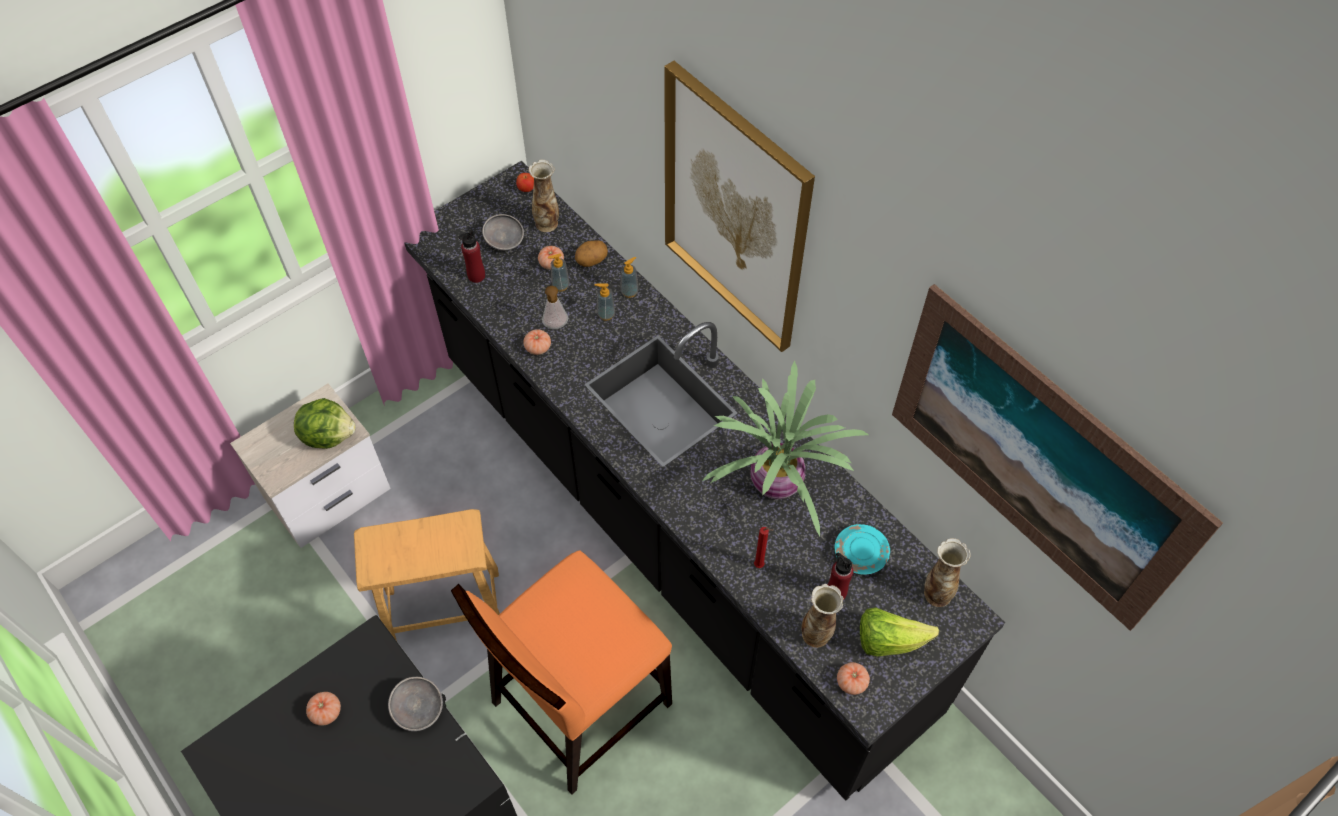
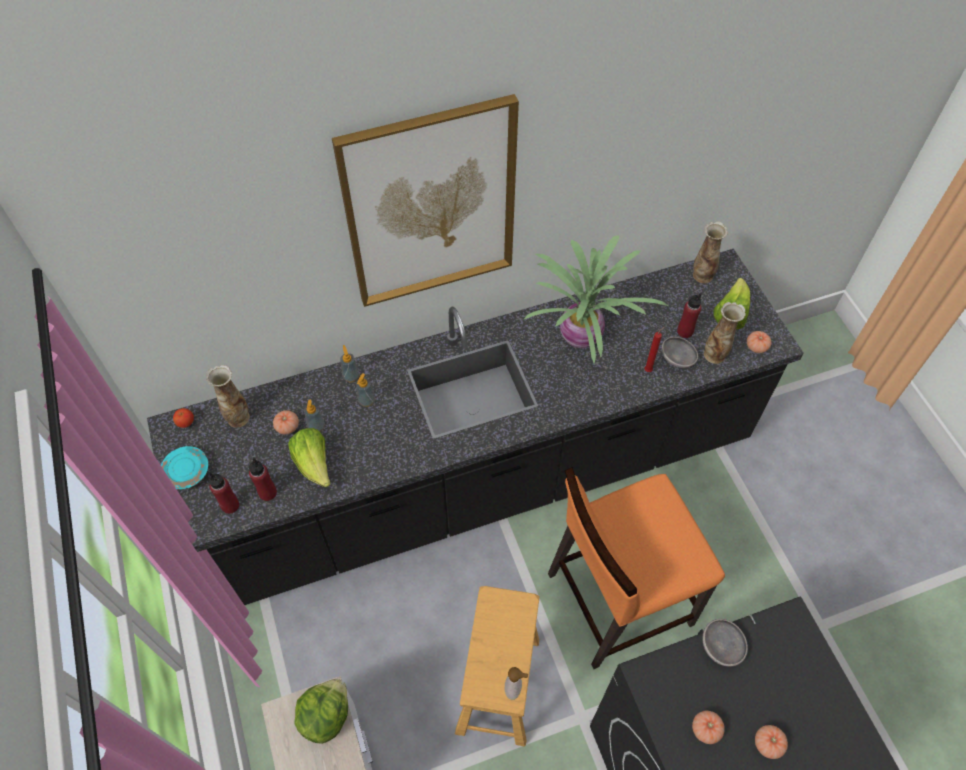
camera: 70 degrees left, 0 degrees up
orange chair [451,550,672,795] -> orange chair turned 90 degrees clockwise [548,467,725,669]
grey bowl [482,214,524,251] -> grey bowl moved to [661,337,698,368]
tomato [523,329,551,355] -> tomato moved to [755,725,788,759]
soap dispenser [542,286,568,329] -> soap dispenser moved to [505,667,528,700]
potato [575,240,608,267] -> none
turquoise plate [834,524,890,575] -> turquoise plate moved to [161,446,208,490]
picture [892,284,1223,631] -> none
none -> red bottle [209,472,239,514]
none -> lettuce [288,428,330,487]

